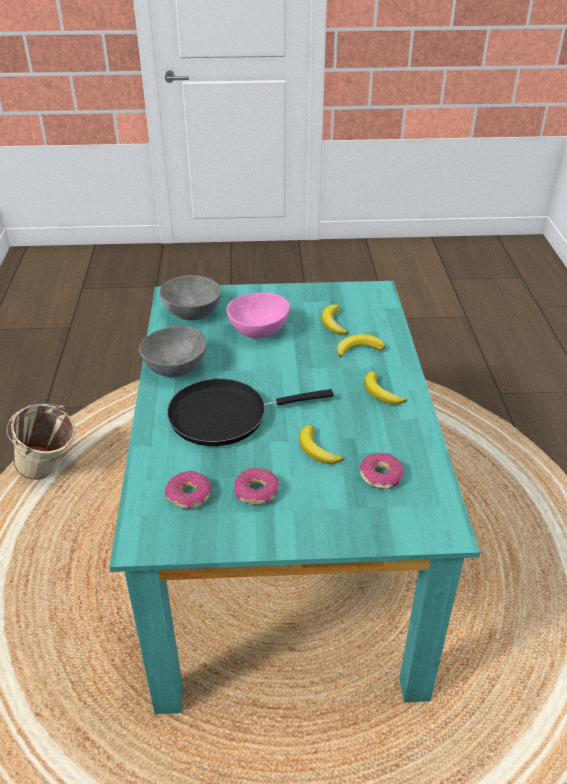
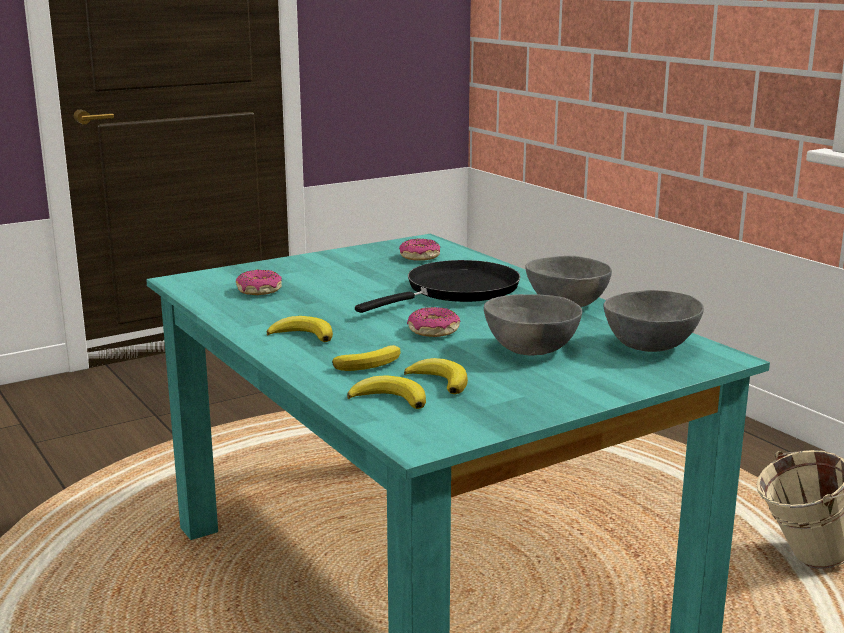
camera: 150 degrees right, 20 degrees down
pink bowl [226,293,290,338] -> grey bowl [484,294,582,355]
donut [234,468,279,505] -> donut moved to [407,307,460,337]
banana [299,425,343,464] -> banana moved to [347,375,426,409]

